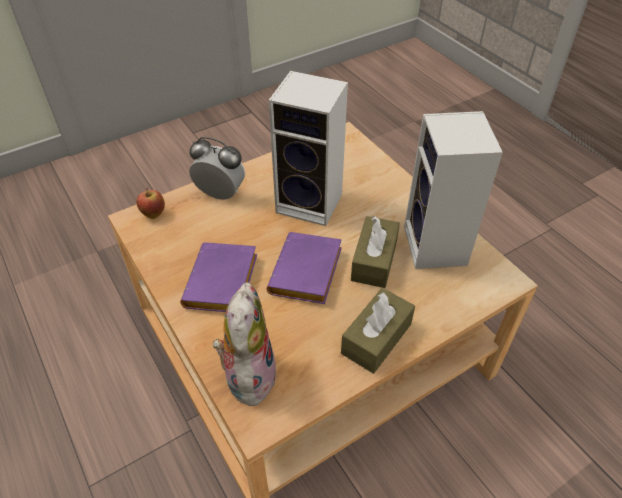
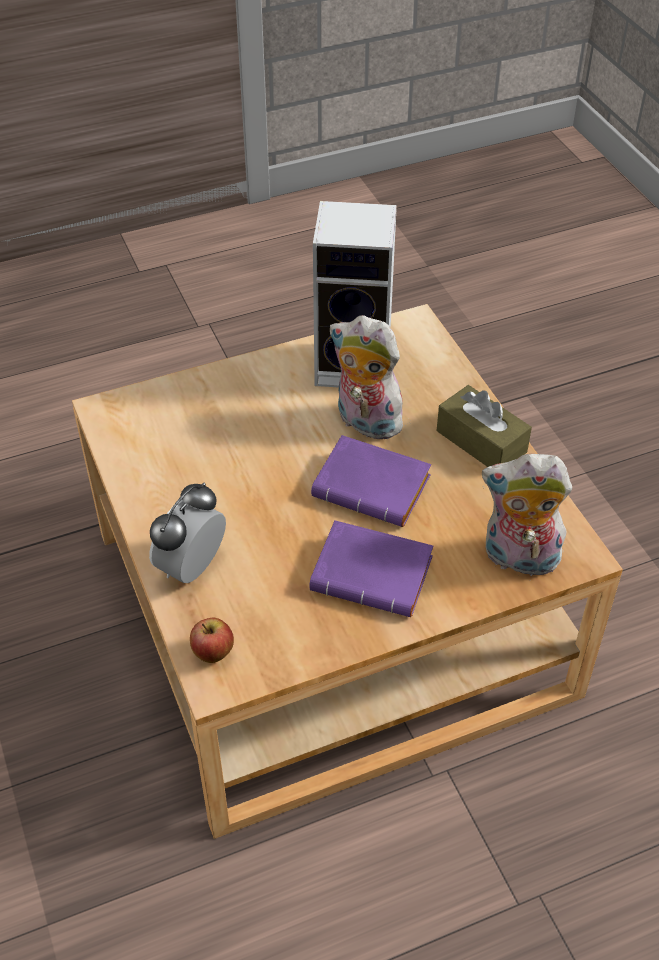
camera: 80 degrees left, 0 degrees up
speaker [269,71,348,226] -> none
brown tissue box [351,216,400,288] -> plush toy [329,315,411,439]

